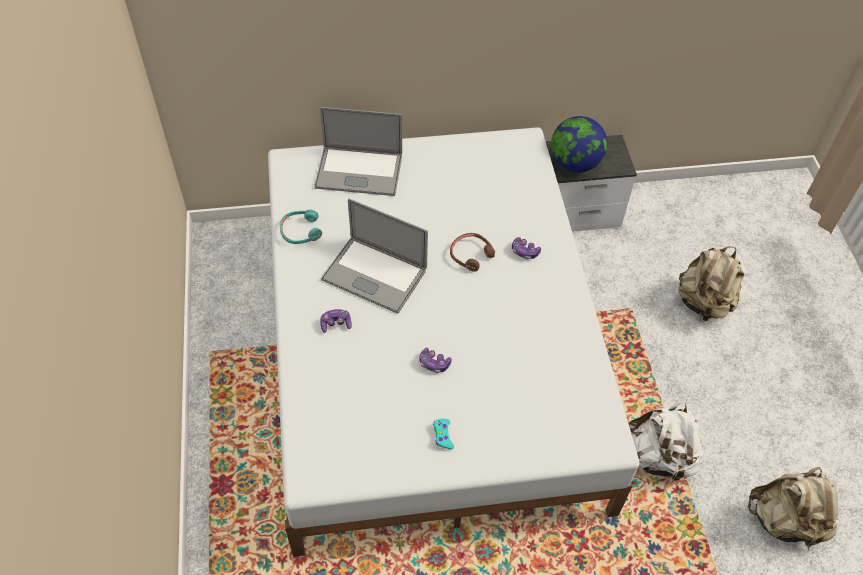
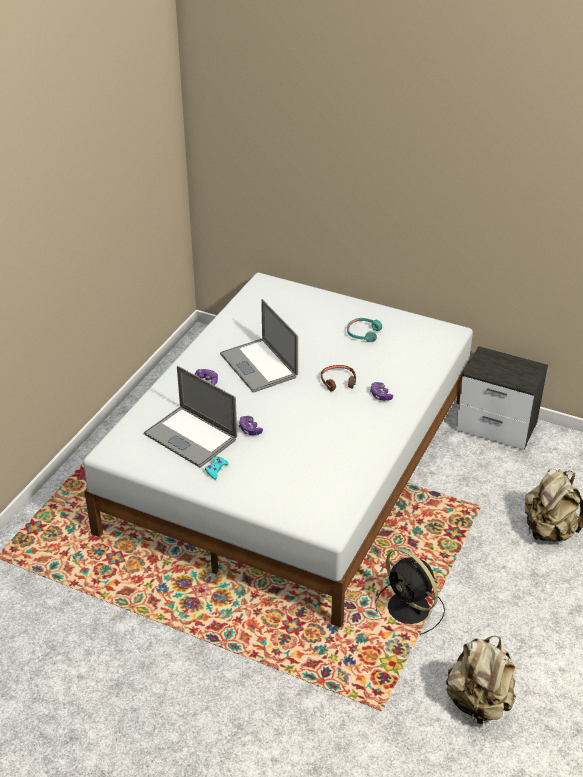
camera: 35 degrees right, 15 degrees down
turquoise headphones [280,210,322,244] -> turquoise headphones moved to [347,318,382,342]
laptop [314,107,402,196] -> laptop moved to [144,366,237,468]
globe [551,116,608,173] -> none
white backpack [628,402,704,484] -> black fan [376,548,445,635]

